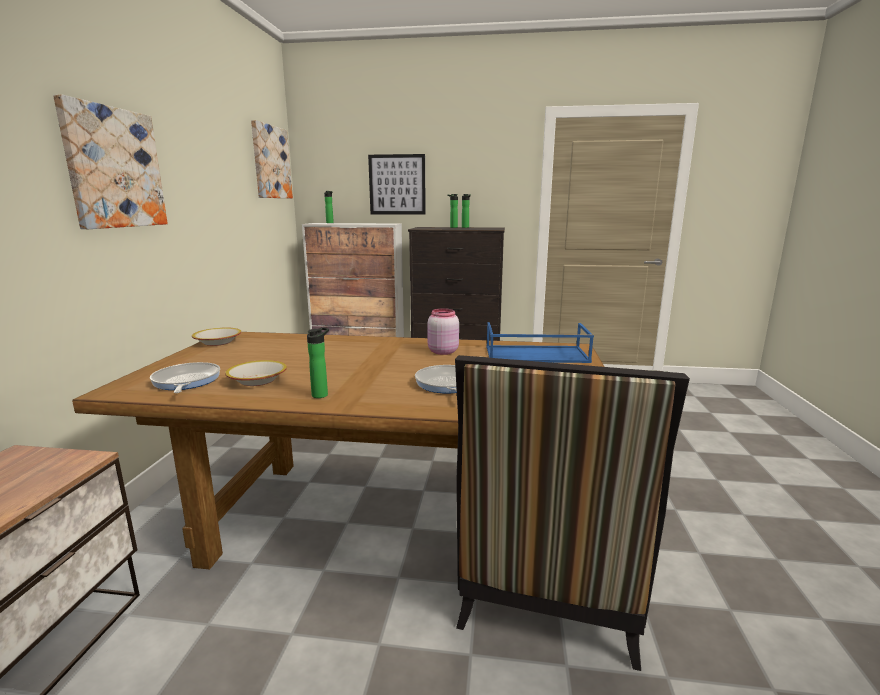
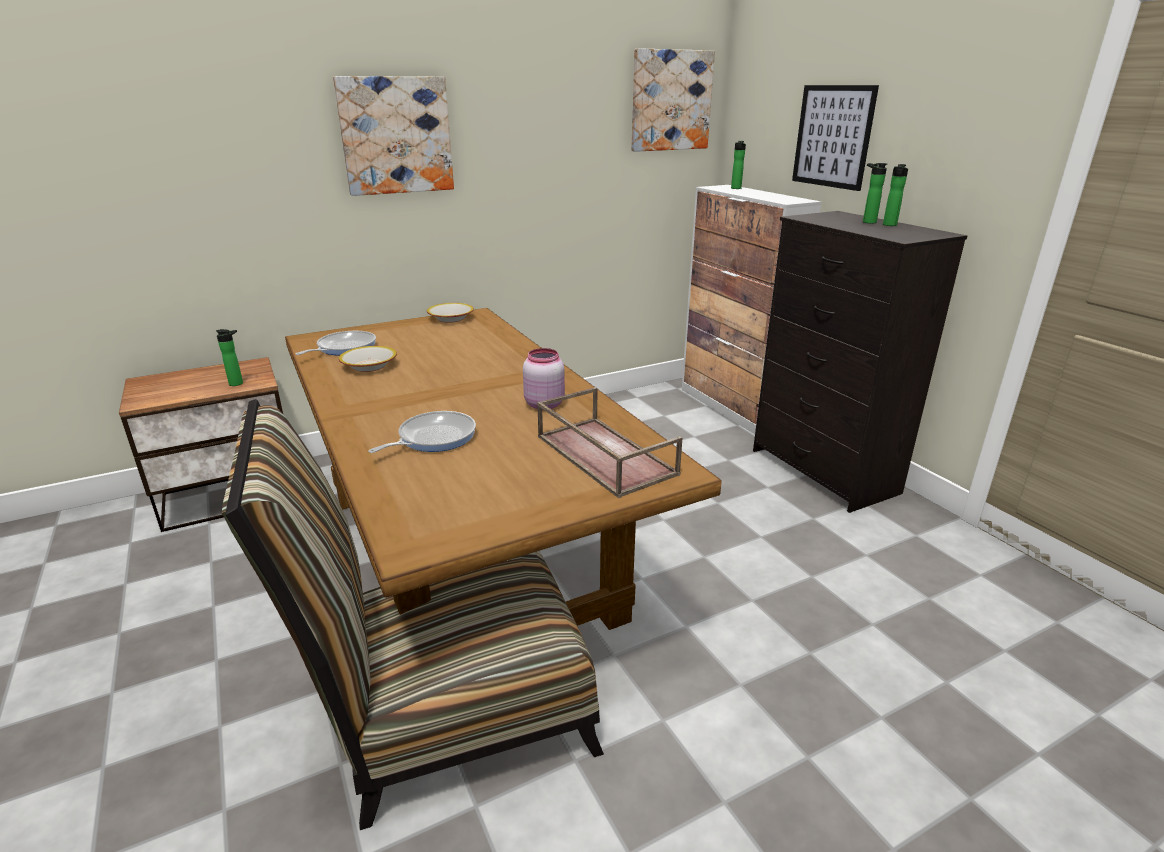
camera: 55 degrees right, 10 degrees up
bottle [307,327,329,398] -> bottle moved to [216,329,243,386]
blue tray [486,322,594,363] -> brown tray [537,387,683,498]

